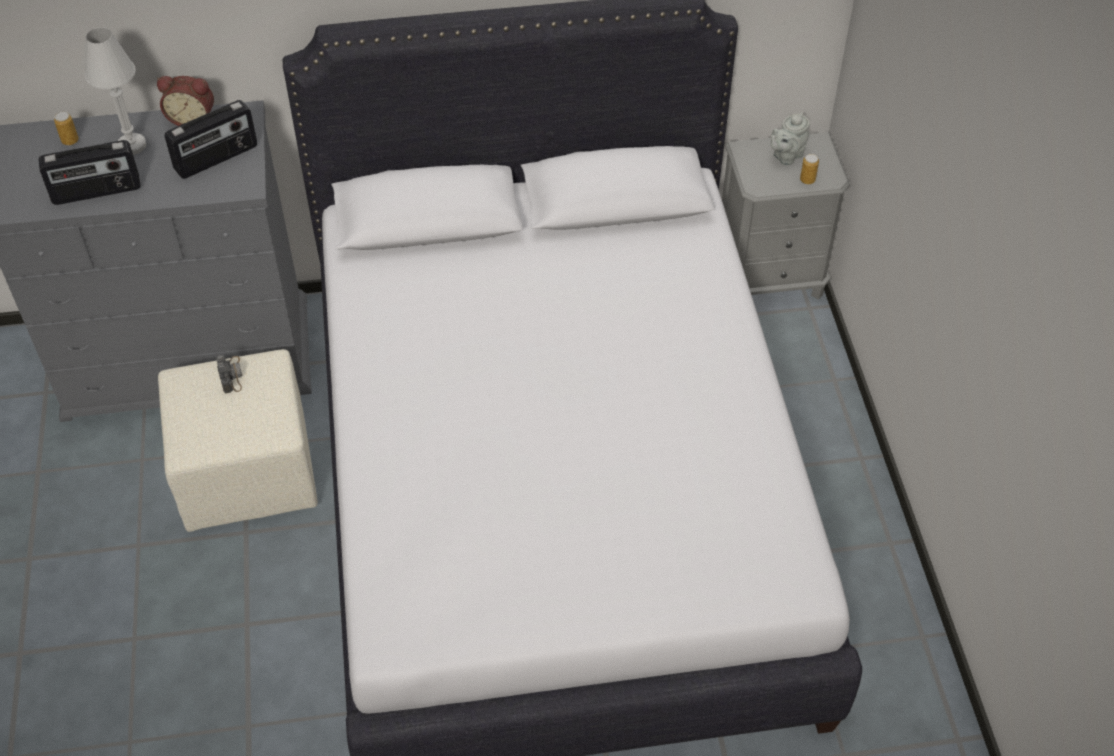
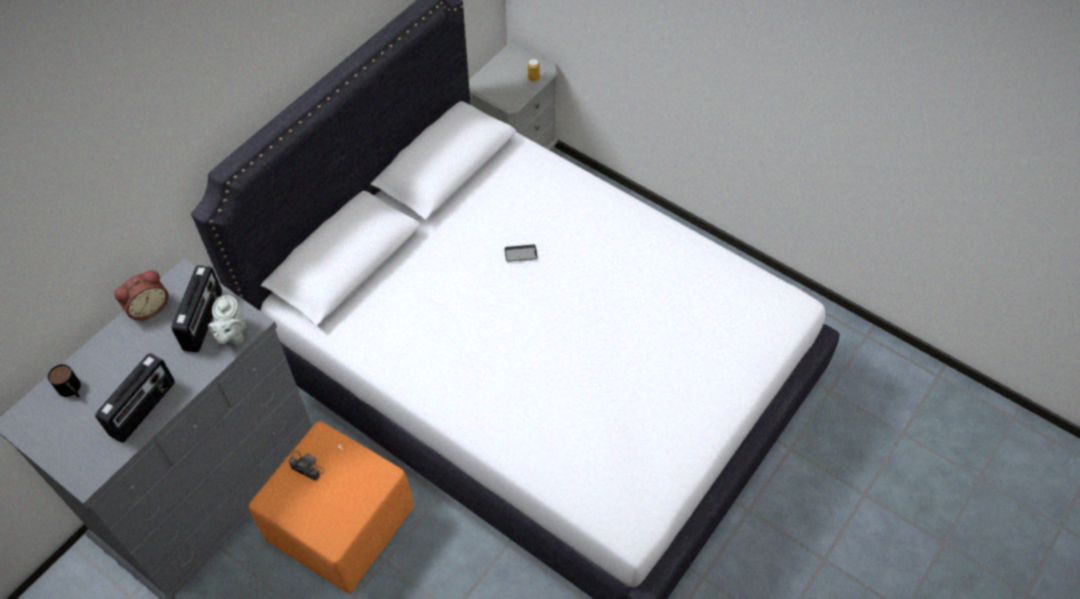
camera: 45 degrees left, 5 degrees up
can [54,112,79,145] -> mug [48,364,81,397]
white table lamp [85,27,146,155] -> none
beige ottoman [158,349,318,532] -> orange ottoman [248,421,414,594]
grey teapot [771,113,810,165] -> grey teapot moved to [208,295,246,346]
none -> phone [505,244,537,262]

